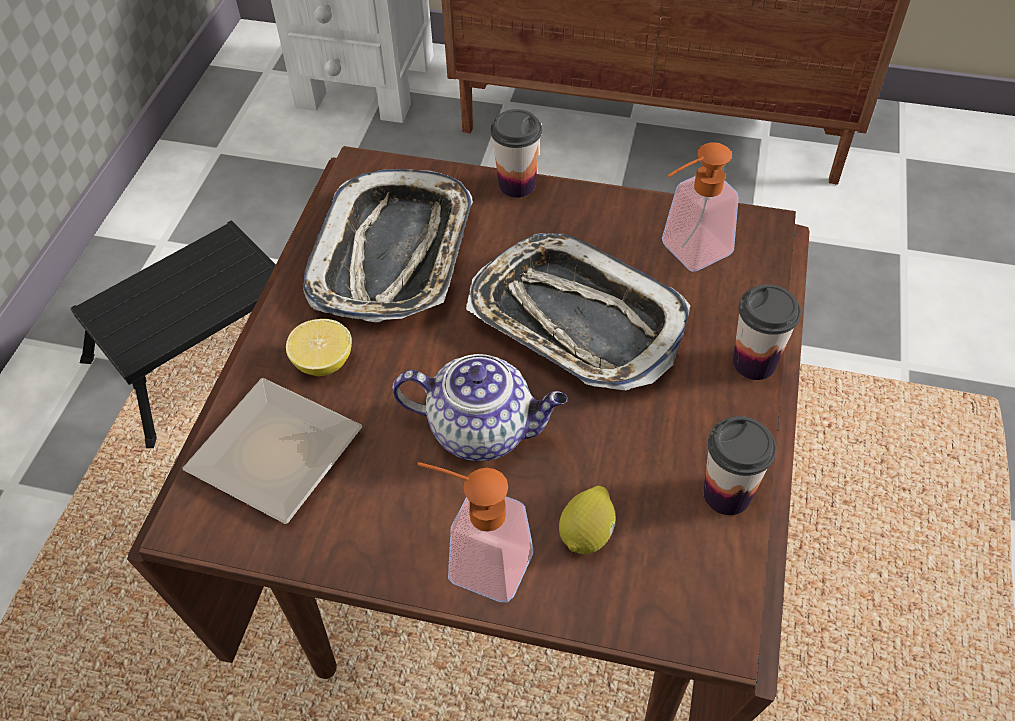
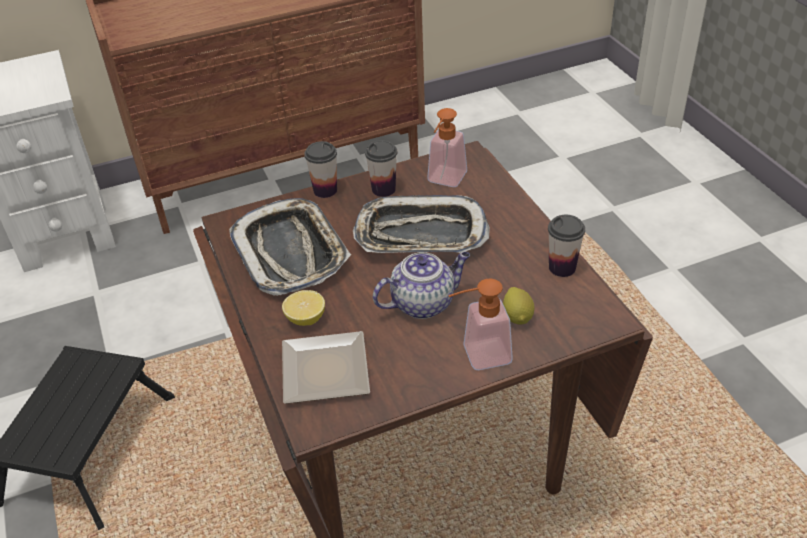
camera: 35 degrees left, 10 degrees down
cup [733,284,801,380] -> cup moved to [365,140,398,197]

